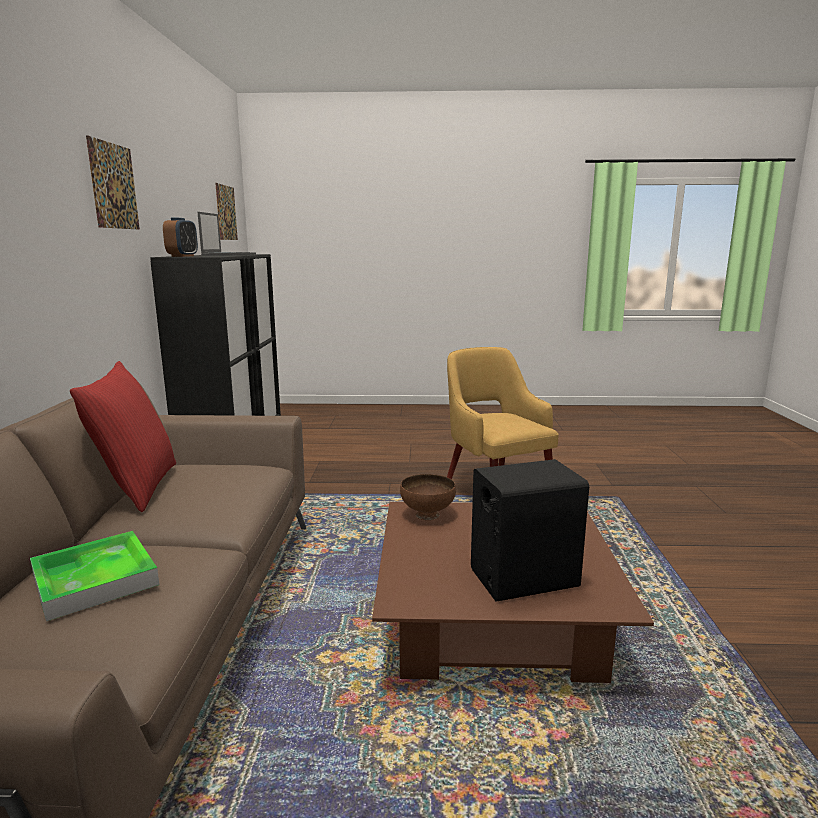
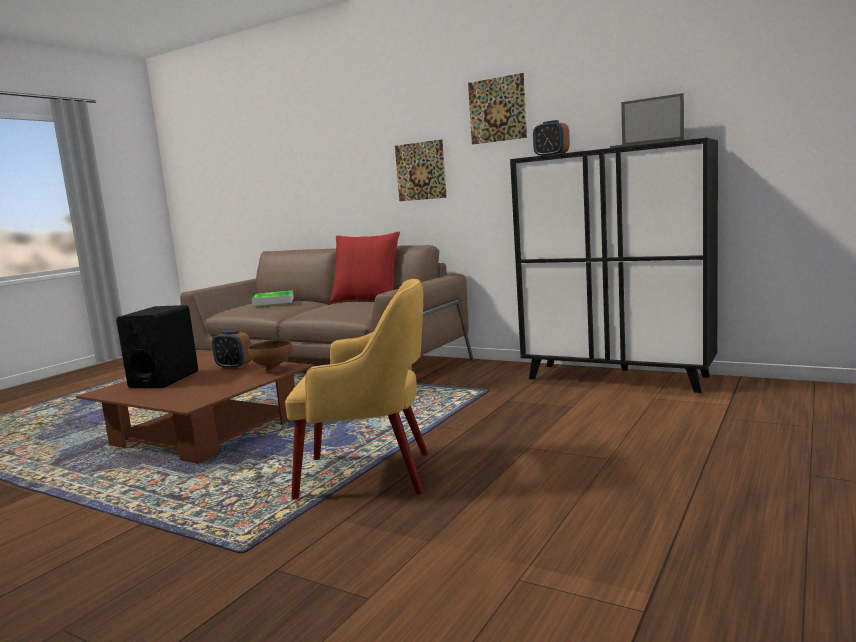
camera: 120 degrees right, 5 degrees down
picture [215,183,238,240] -> picture moved to [395,139,447,201]
none -> alarm clock [212,330,252,369]

